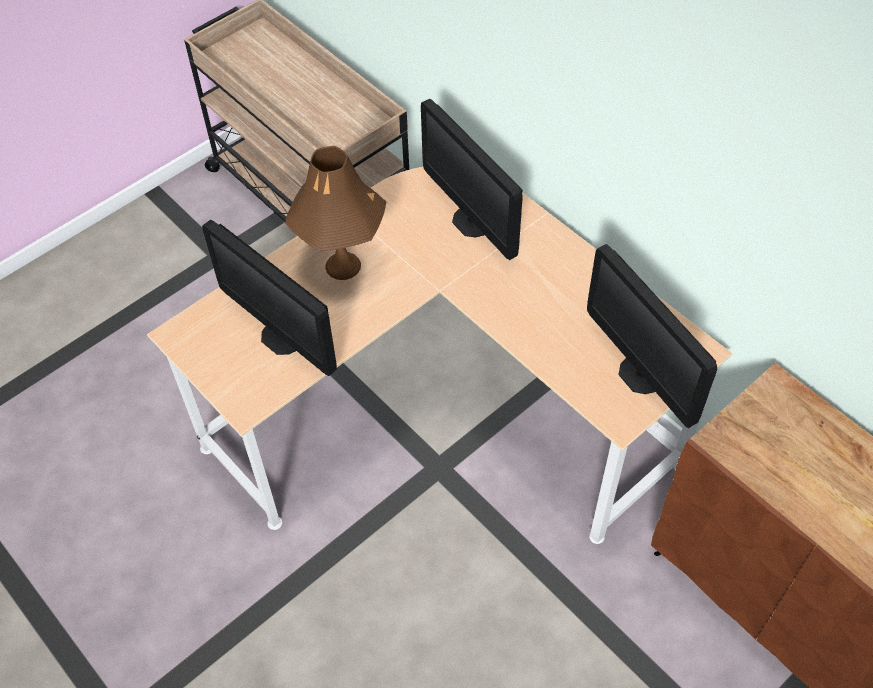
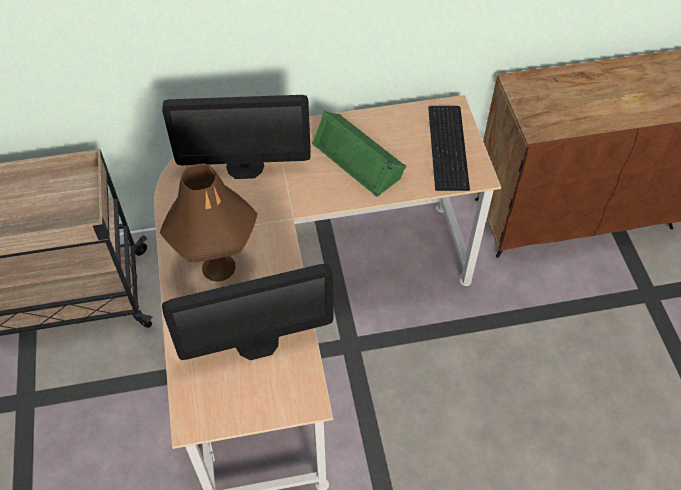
camera: 60 degrees left, 0 degrees up
monitor [587,244,717,428] -> keyboard [428,106,470,191]
none -> green speaker [312,111,406,197]

